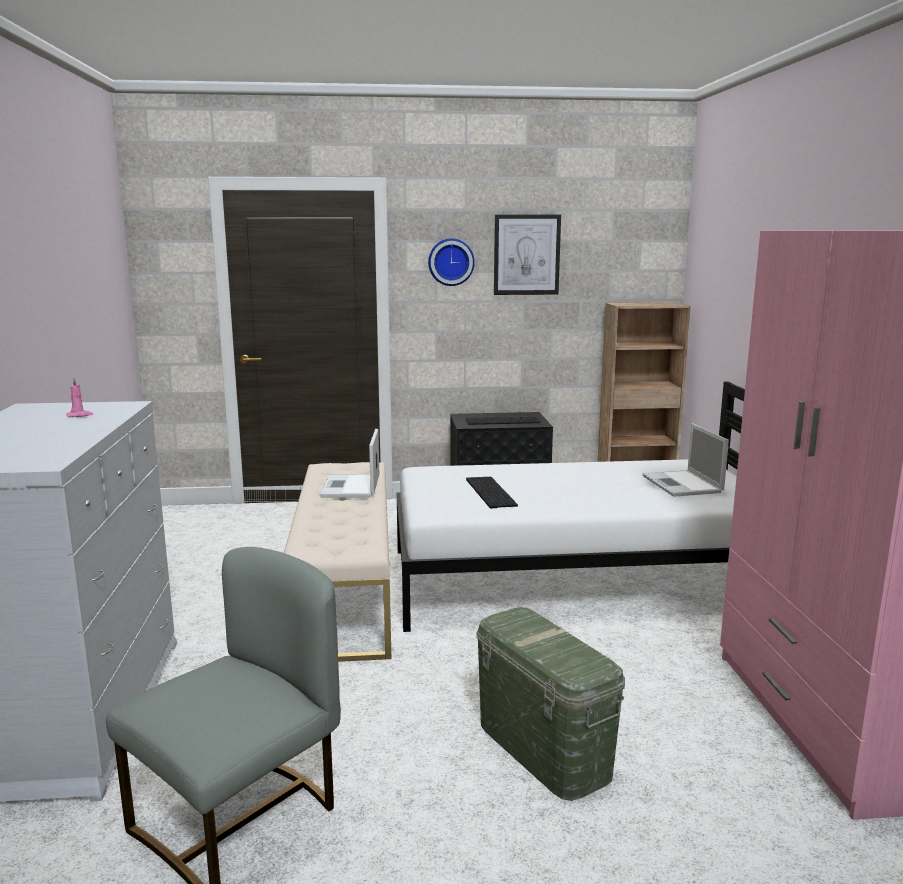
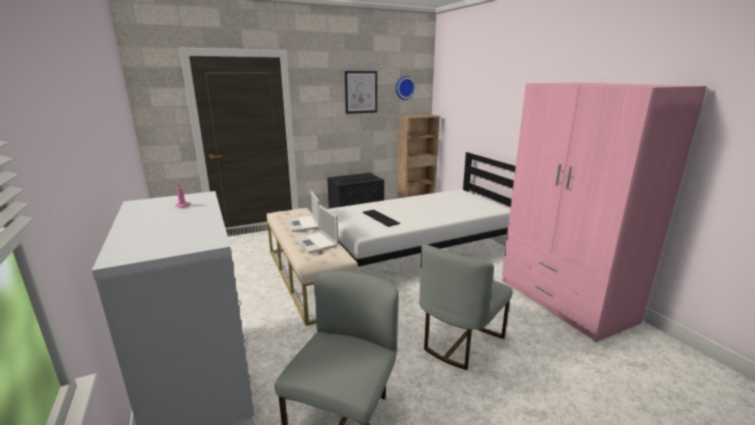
camera: 20 degrees left, 5 degrees up
wall clock [428,239,475,286] -> wall clock moved to [396,76,416,100]
green storage box [476,607,625,801] -> grey chair [420,244,513,370]
laptop [642,423,729,497] -> laptop moved to [294,205,339,253]

